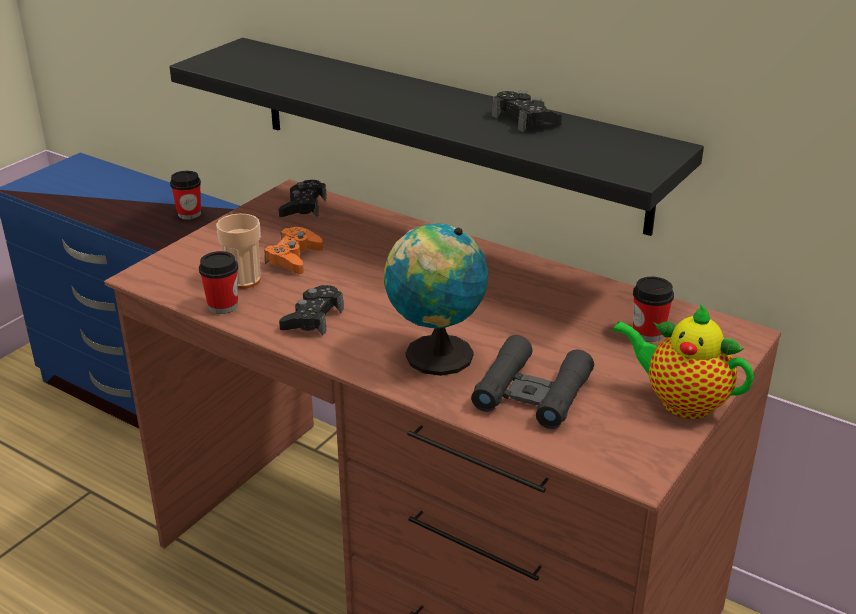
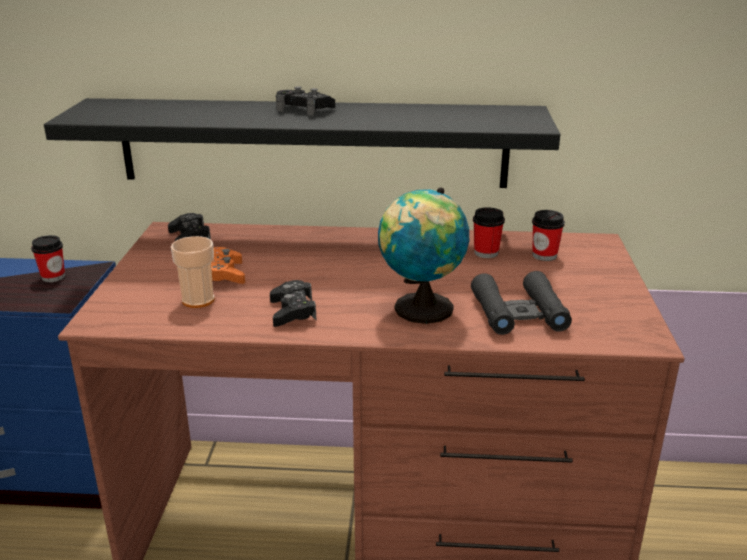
camera: 30 degrees left, 5 degrees down
cup [199,251,238,314] -> cup moved to [473,207,505,258]
black game controller [492,90,562,132] -> black game controller moved to [276,86,335,116]
teapot [612,304,754,419] -> none

